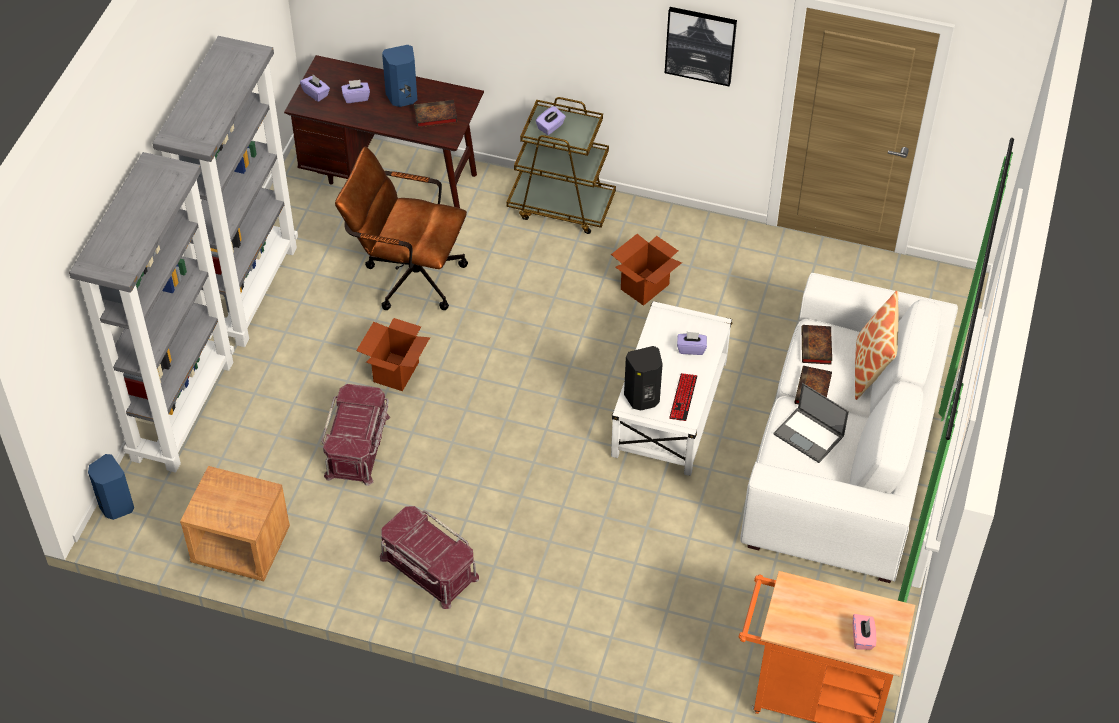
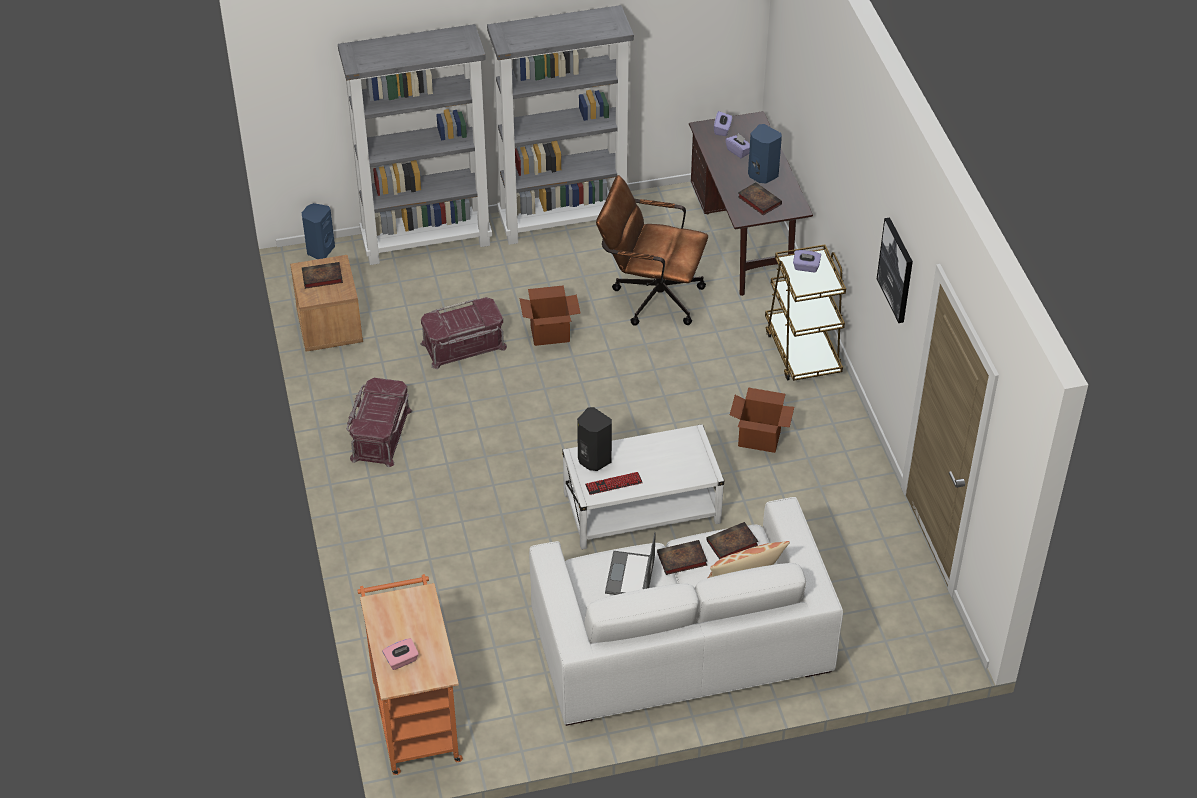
camera: 60 degrees right, 5 degrees down
brown office chair [335,147,468,310] -> brown office chair turned 60 degrees counterclockwise [596,175,708,326]
purple tissue box [677,332,707,355] -> none
none -> book [302,262,343,289]

